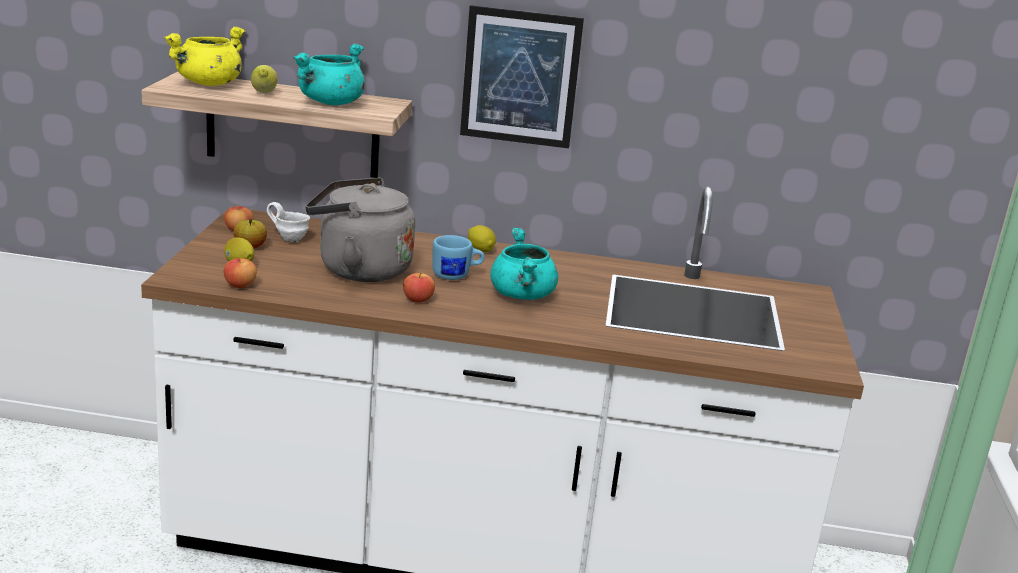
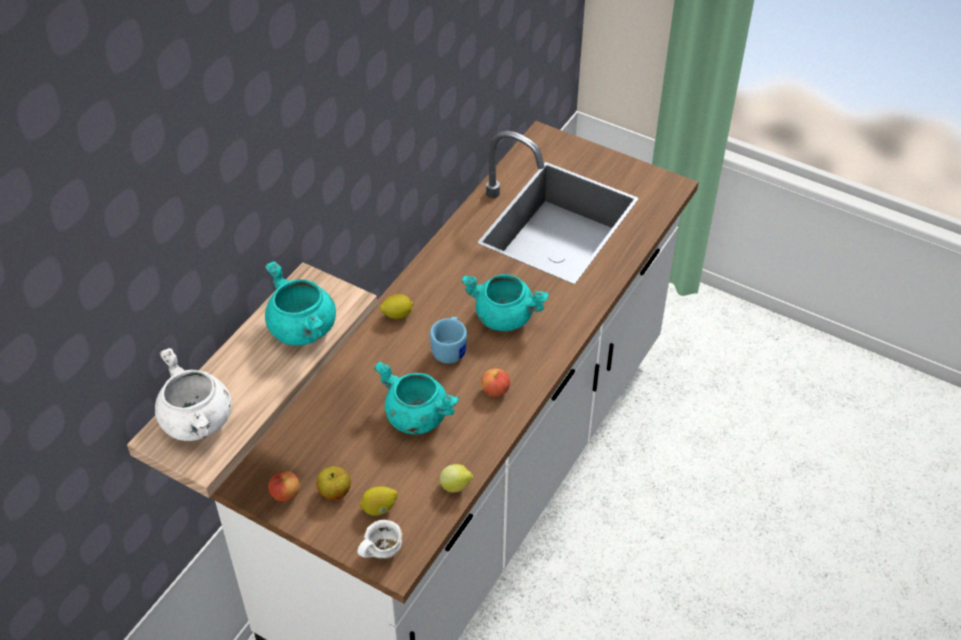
camera: 65 degrees left, 25 degrees up
yellow cooking pot [164,26,246,86] -> white cooking pot [155,348,232,441]
apple [224,257,257,288] -> none
lemon [251,65,278,93] -> lemon moved to [440,464,473,493]
white mug [267,202,310,242] -> white mug moved to [357,520,402,559]
grey kettle [305,177,415,282] -> turquoise cooking pot [374,362,459,434]
picture [460,5,584,148] -> none

